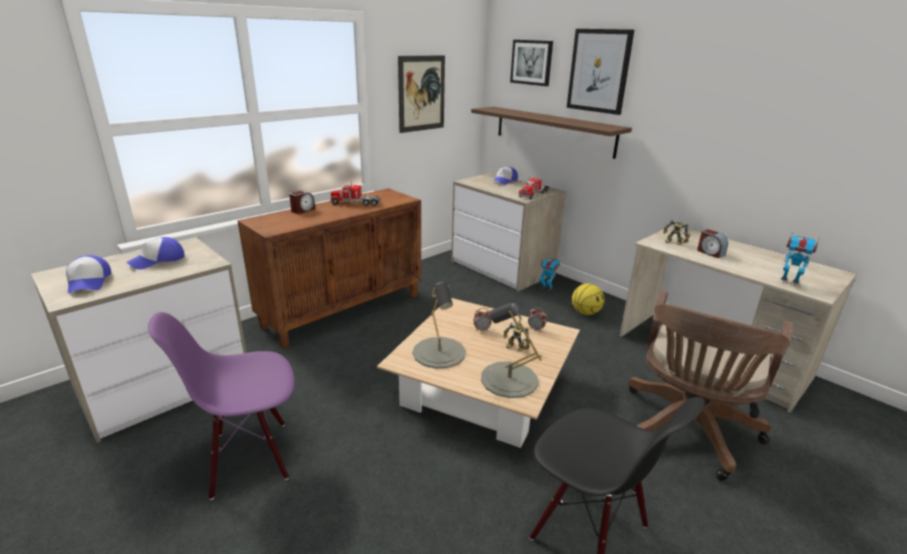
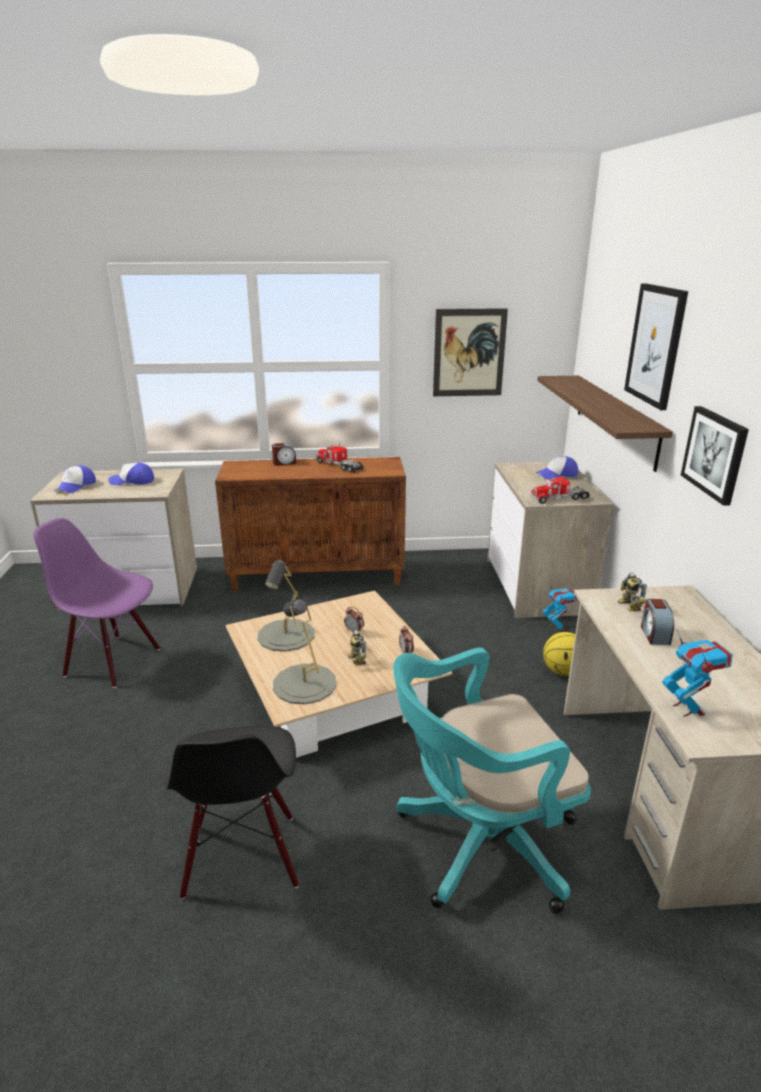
camera: 40 degrees right, 0 degrees up
picture [510,40,553,86] -> picture moved to [681,406,749,506]
brown office chair [628,290,793,481] -> turquoise office chair [393,648,591,914]

